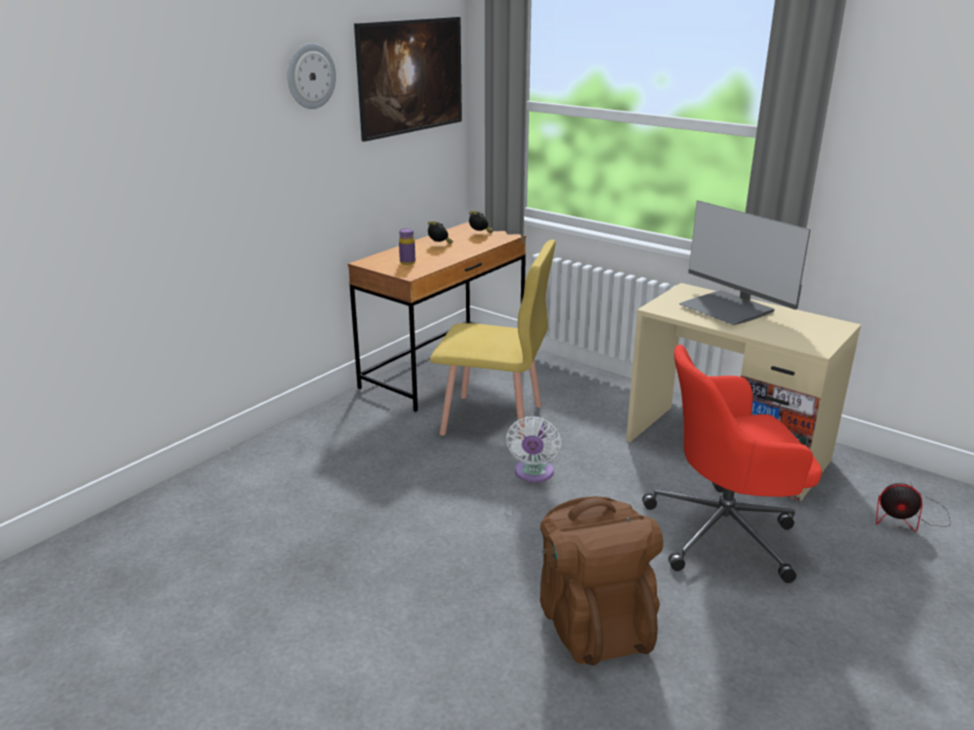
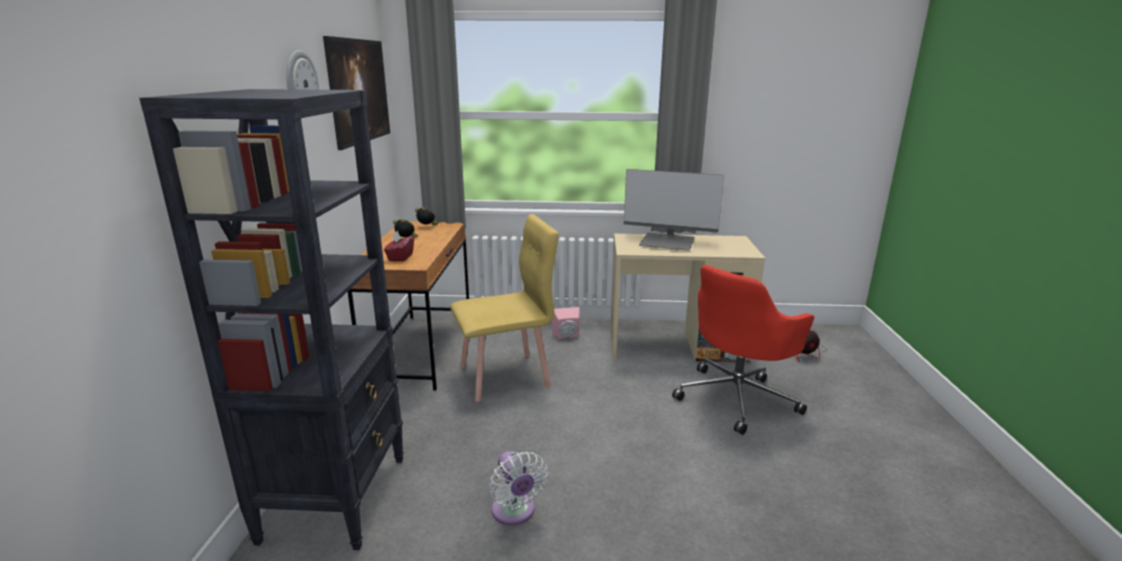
camera: 35 degrees left, 5 degrees down
purple bottle [399,228,415,265] -> red tissue box [384,231,414,261]
white fan [506,416,561,482] -> white fan moved to [489,451,548,525]
brown backpack [540,496,663,666] -> none
none -> black bookcase [139,89,404,550]
none -> pink speaker [552,307,580,339]

